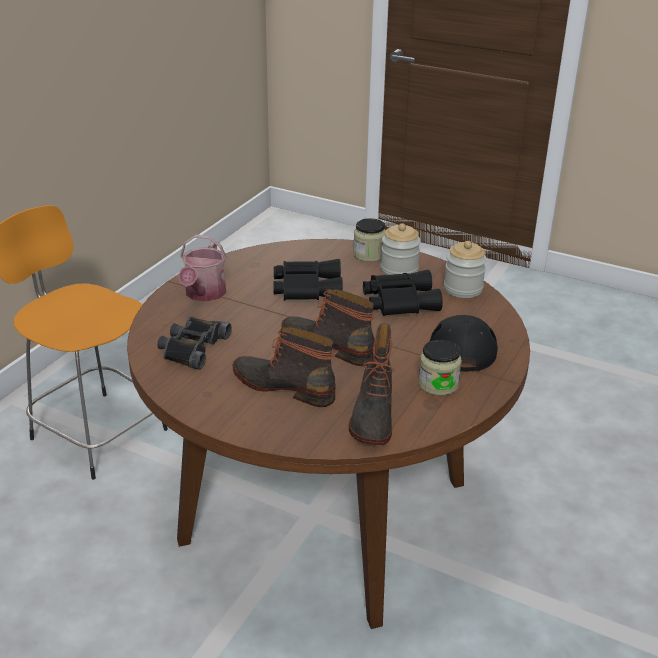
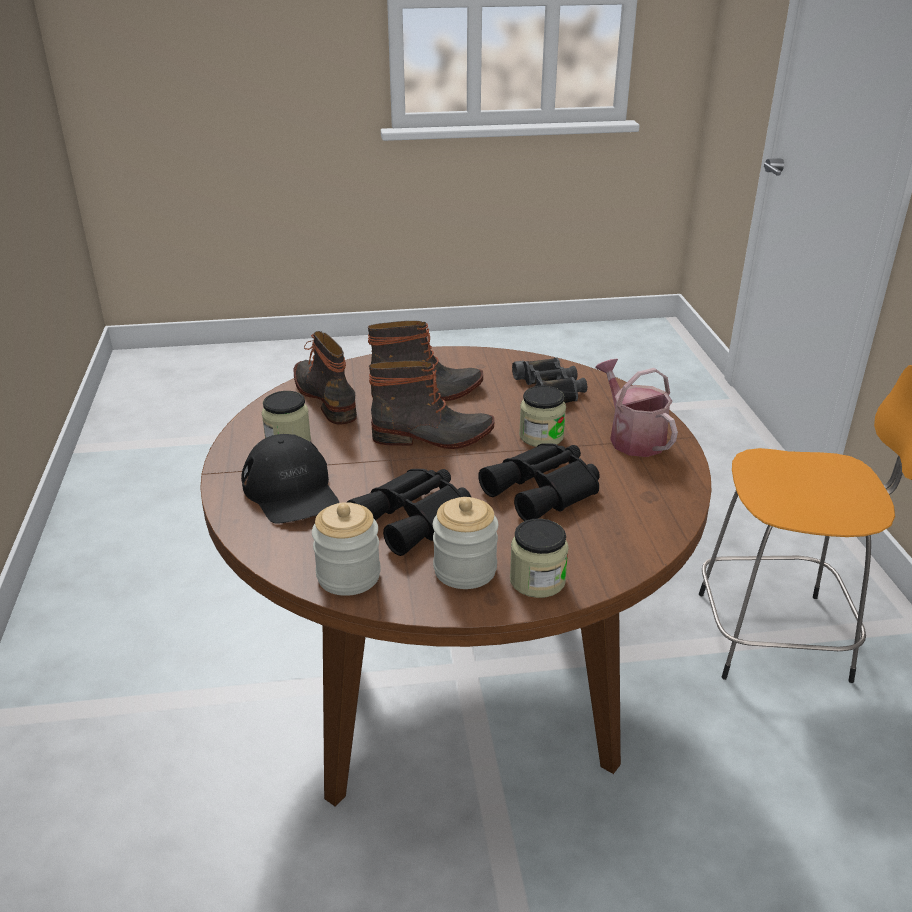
camera: 145 degrees right, 0 degrees up
none -> jar [519,386,566,447]

